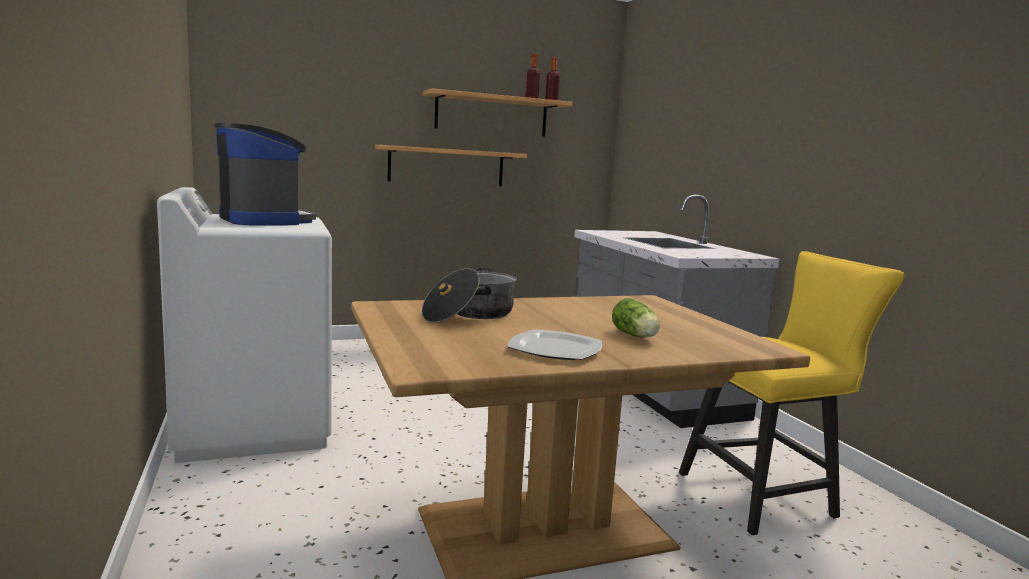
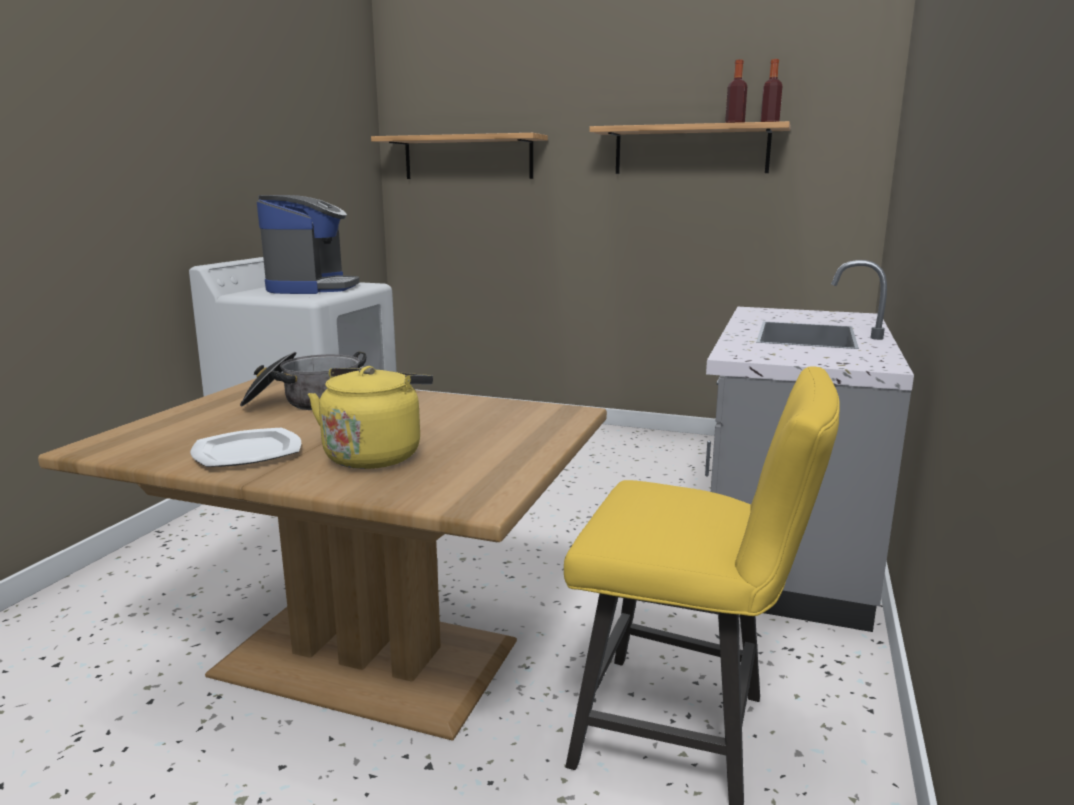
camera: 40 degrees right, 5 degrees up
shelf [375,145,527,186] -> shelf moved to [371,133,548,179]
lettuce [612,298,660,338] -> yellow kettle [308,366,433,469]

